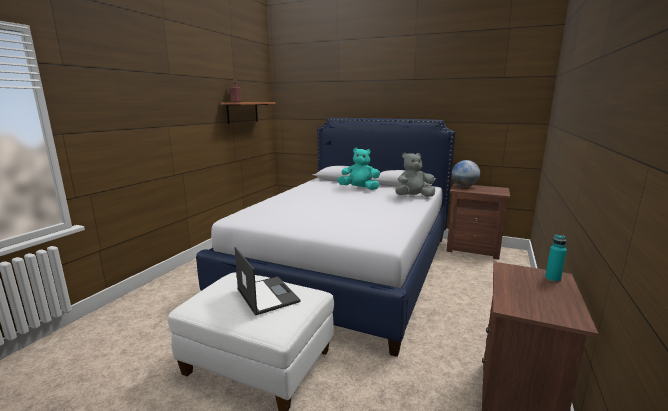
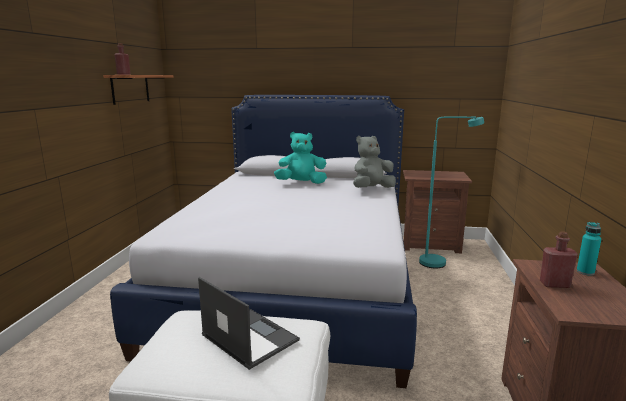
camera: 15 degrees left, 0 degrees up
globe [452,160,480,187] -> none
none -> turquoise floor lamp [419,117,484,268]
none -> red bottle [540,231,578,288]

